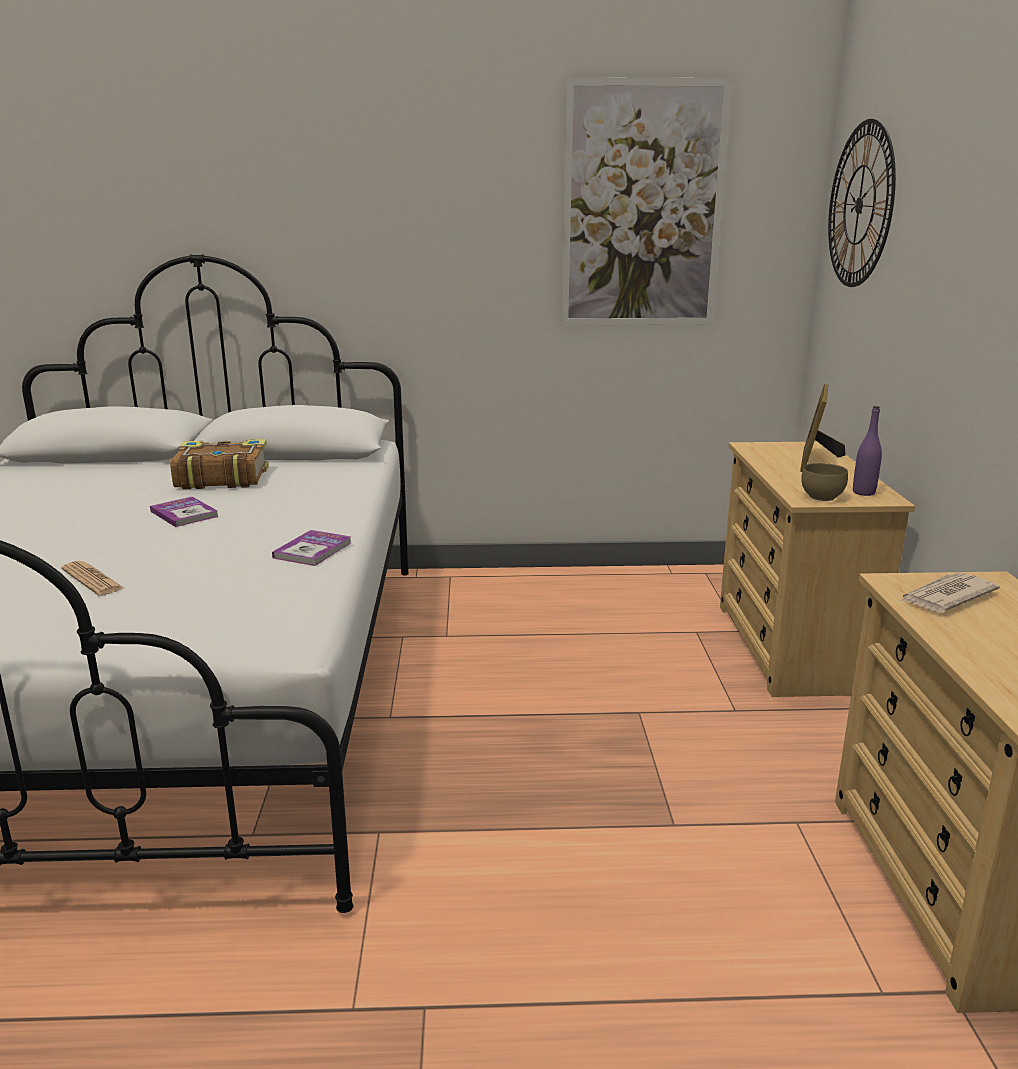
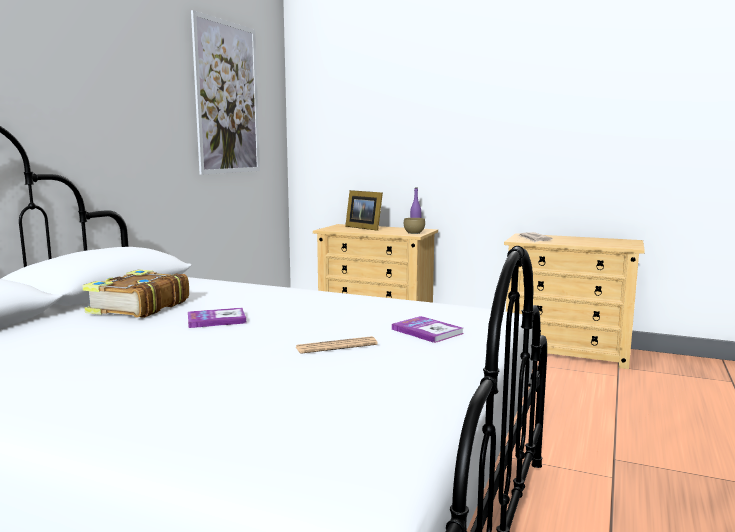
camera: 65 degrees left, 10 degrees down
book [272,530,351,566] -> book moved to [392,316,463,343]
wall clock [828,119,896,287] -> none

